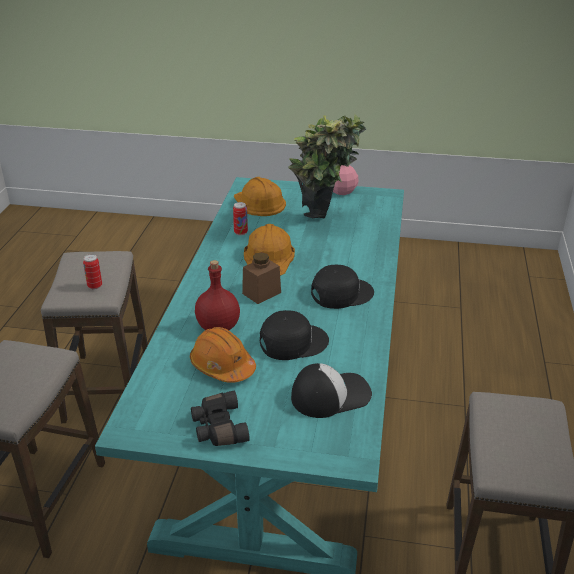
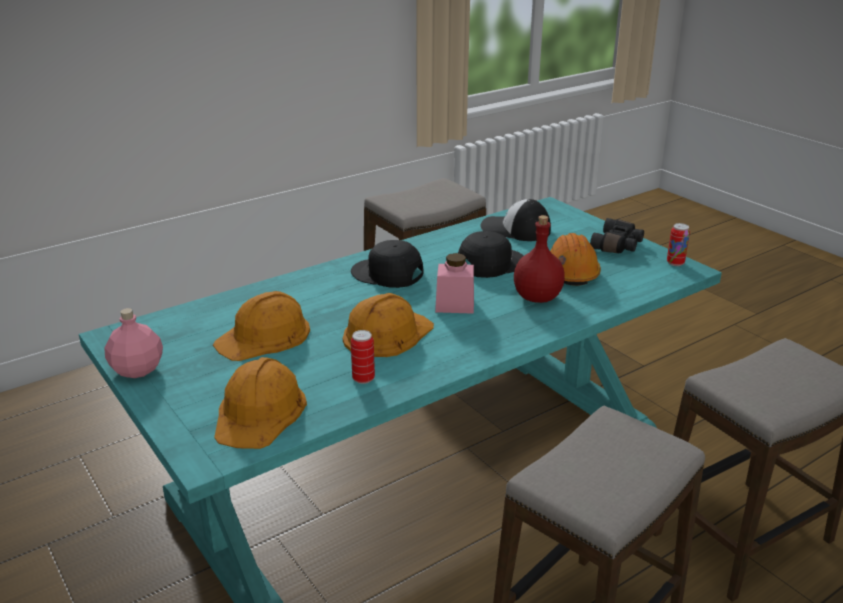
camera: 135 degrees left, 5 degrees down
can [83,254,102,289] -> can moved to [667,223,690,266]
brown jar [242,252,281,304] -> pink jar [435,253,474,314]
black cap [260,310,329,360] -> black cap turned 120 degrees clockwise [458,231,524,278]
potted plant [288,114,366,218] -> orange hard hat [213,291,310,361]

